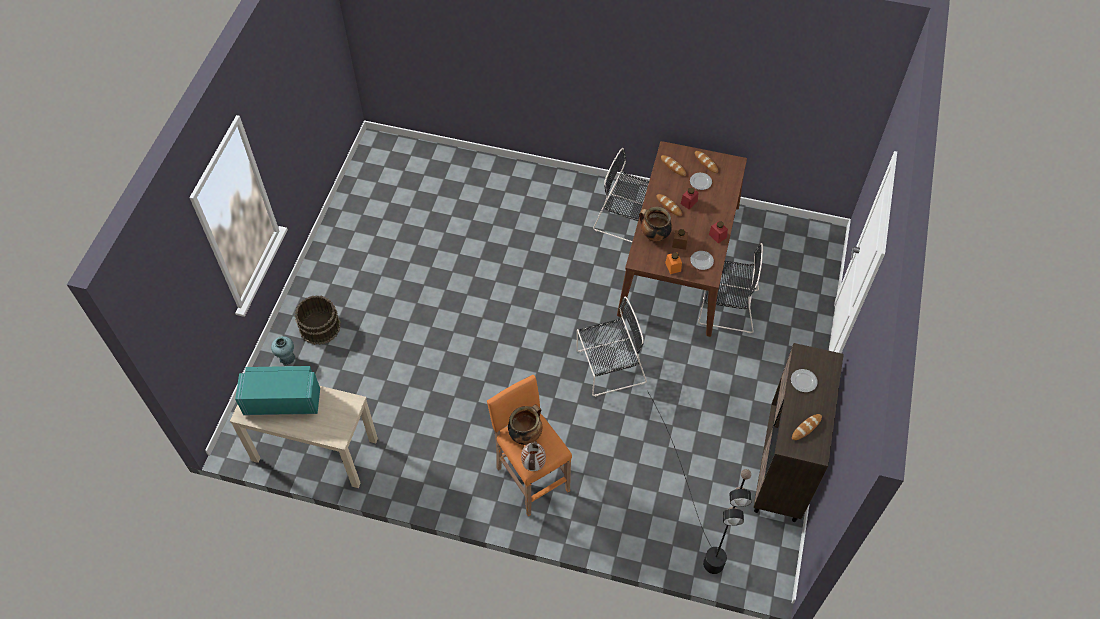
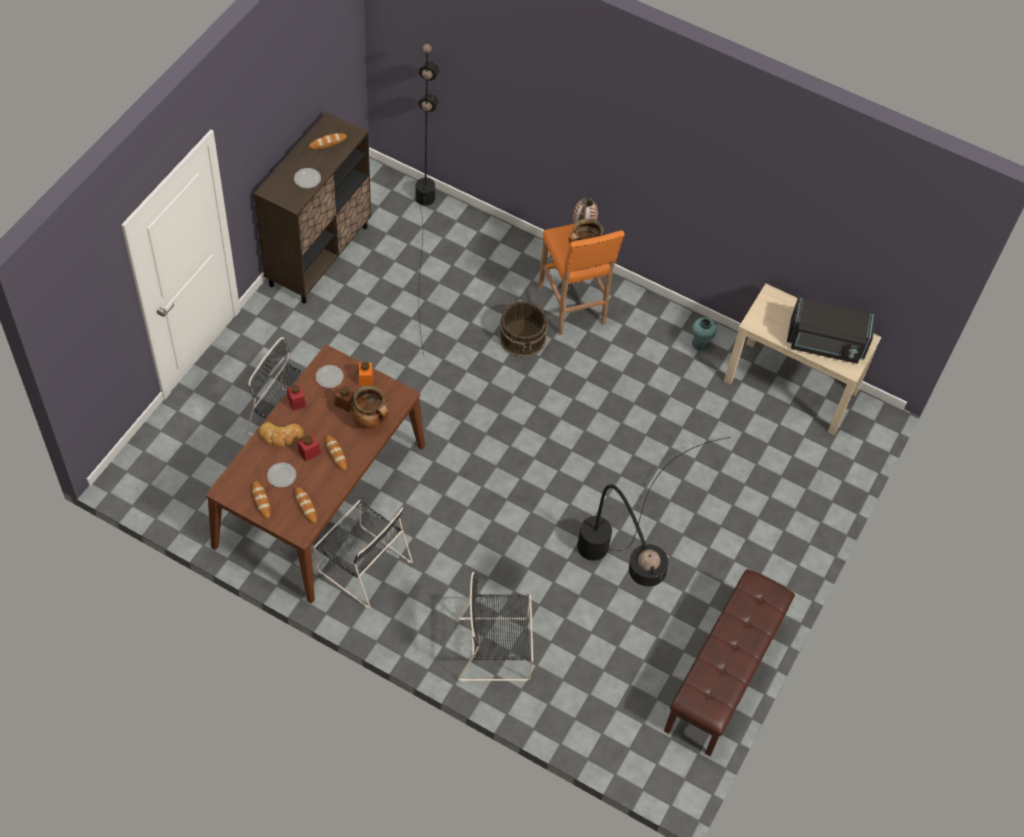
camera: 170 degrees left, 0 degrees up
turquoise microwave [235,366,320,415] -> black microwave [787,297,876,364]
turquoise vase [271,336,295,365] -> turquoise vase moved to [692,317,717,351]
brown bucket [295,295,341,345] -> brown bucket moved to [499,301,548,358]
black chair [576,297,647,397] -> black chair moved to [457,572,533,681]
none -> bread [259,422,304,447]
none -> black floor lamp [577,437,731,587]
none -> brown bench [664,569,795,756]

